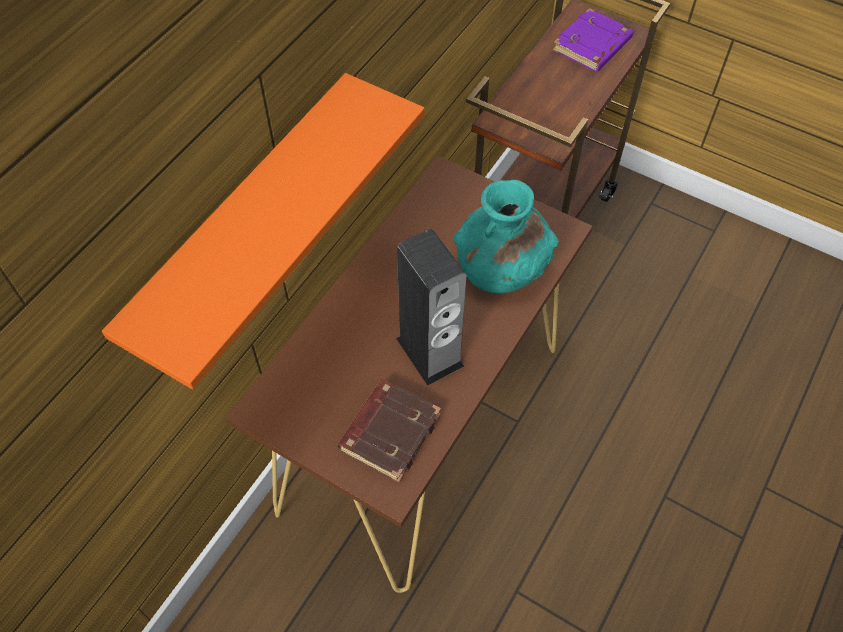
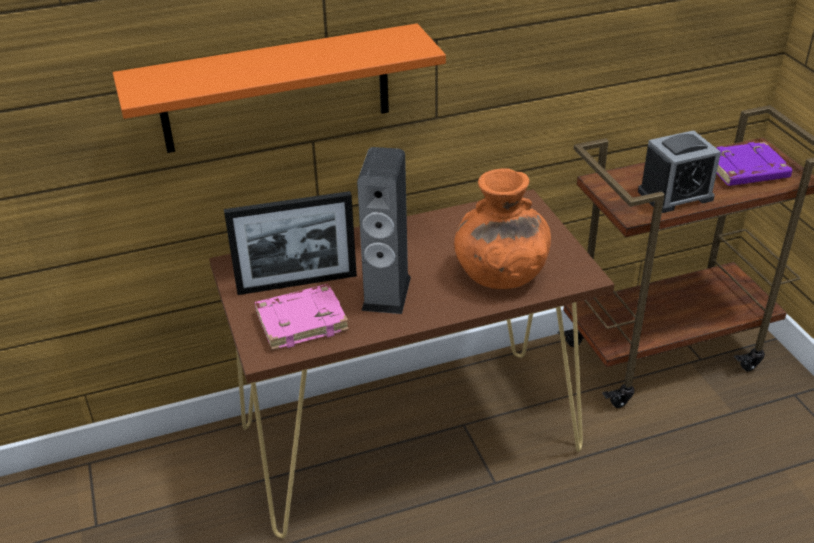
camera: 40 degrees right, 20 degrees down
brown book [338,380,441,482] -> pink book [255,284,349,350]
turquoise vase [454,180,558,293] -> orange vase [454,168,551,289]
none -> picture frame [224,191,357,295]
none -> alarm clock [638,130,721,213]

